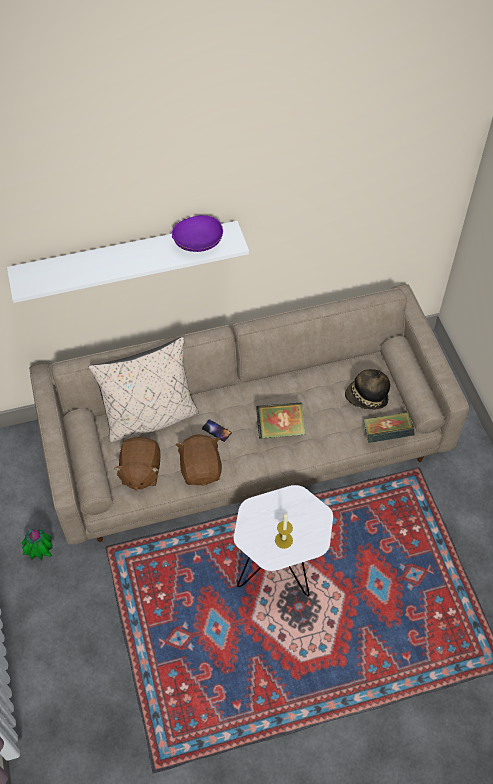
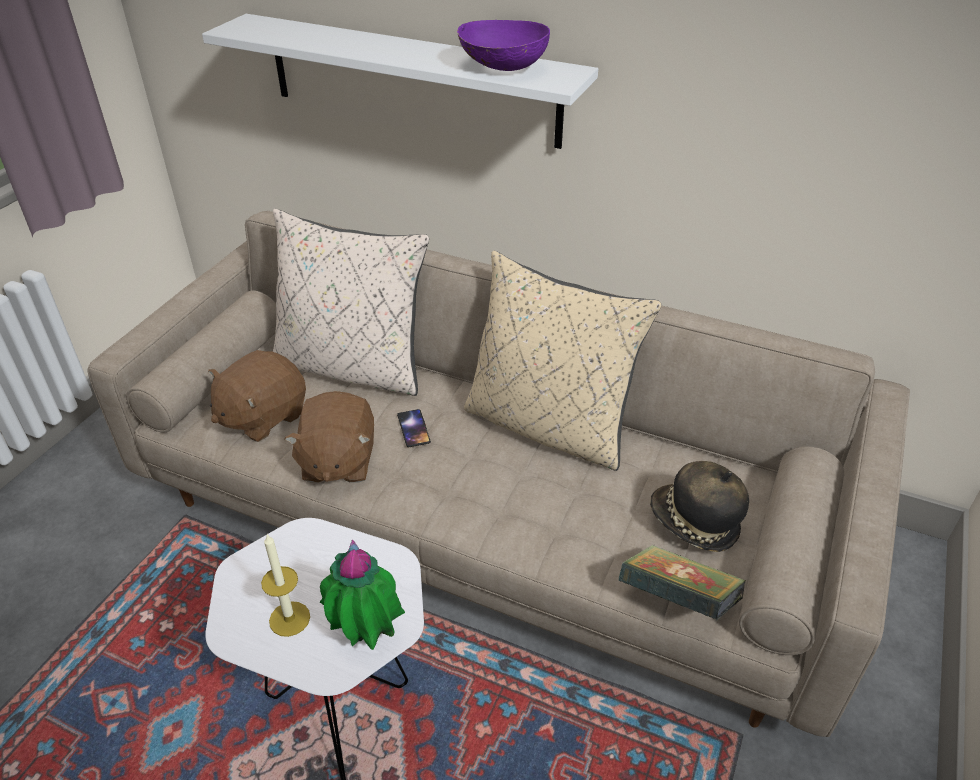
camera: 40 degrees right, 15 degrees down
potted plant [22,529,53,560] -> potted plant moved to [320,540,405,650]
brown plush toy [175,434,222,486] -> brown plush toy turned 150 degrees clockwise [284,391,374,483]
book [256,402,306,439] -> none
none -> beige pillow [464,250,661,471]

